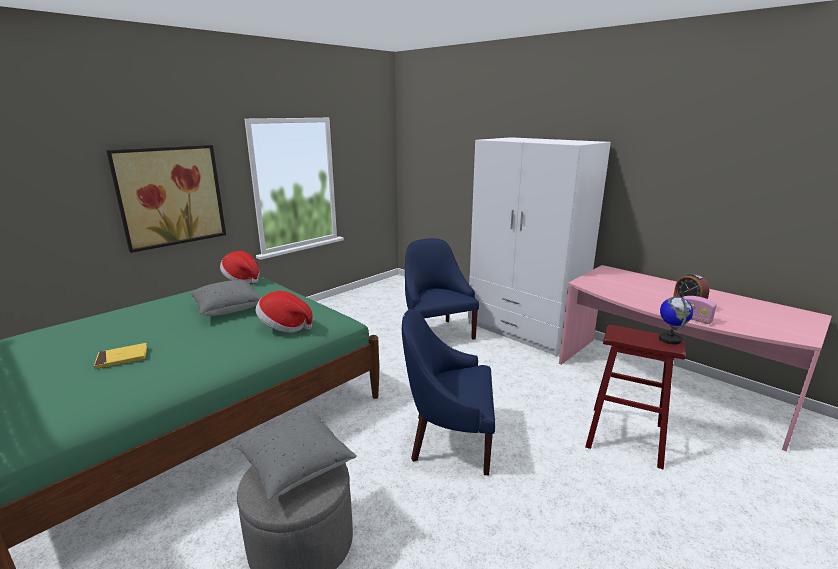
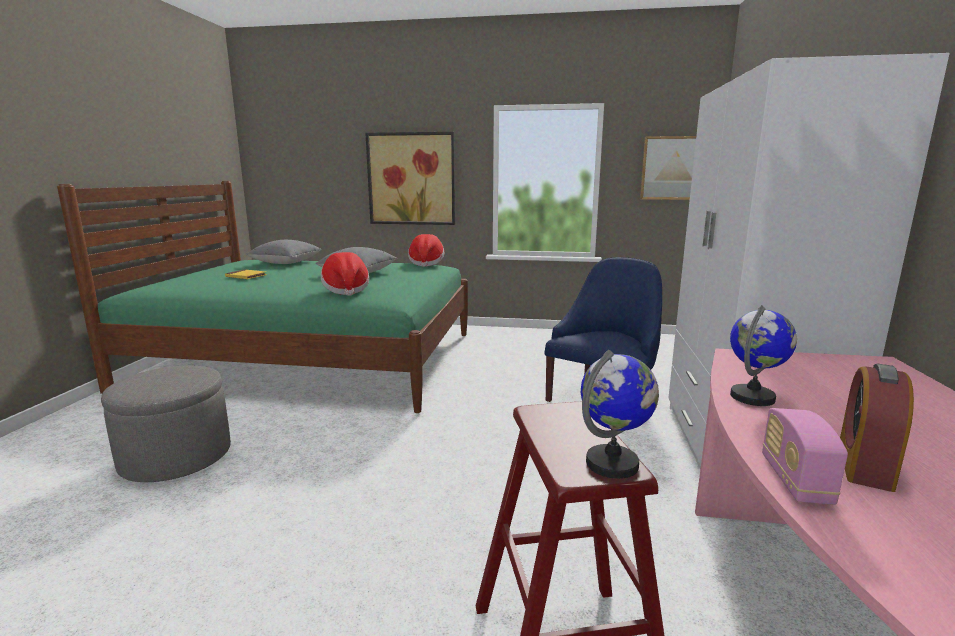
camera: 55 degrees right, 5 degrees down
grey pillow [235,413,357,501] -> grey pillow moved to [246,240,322,264]
blue armchair [402,309,495,475] -> none
none -> picture [640,136,696,200]
none -> globe [730,305,797,406]

